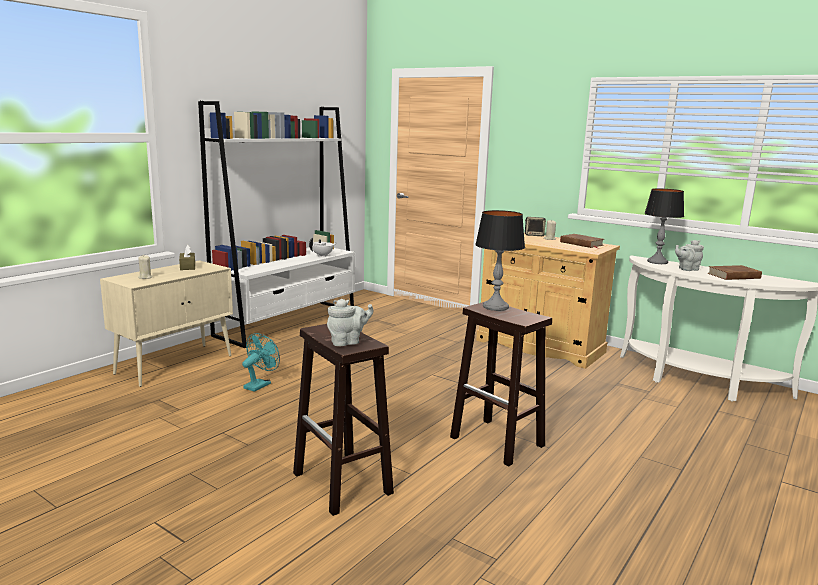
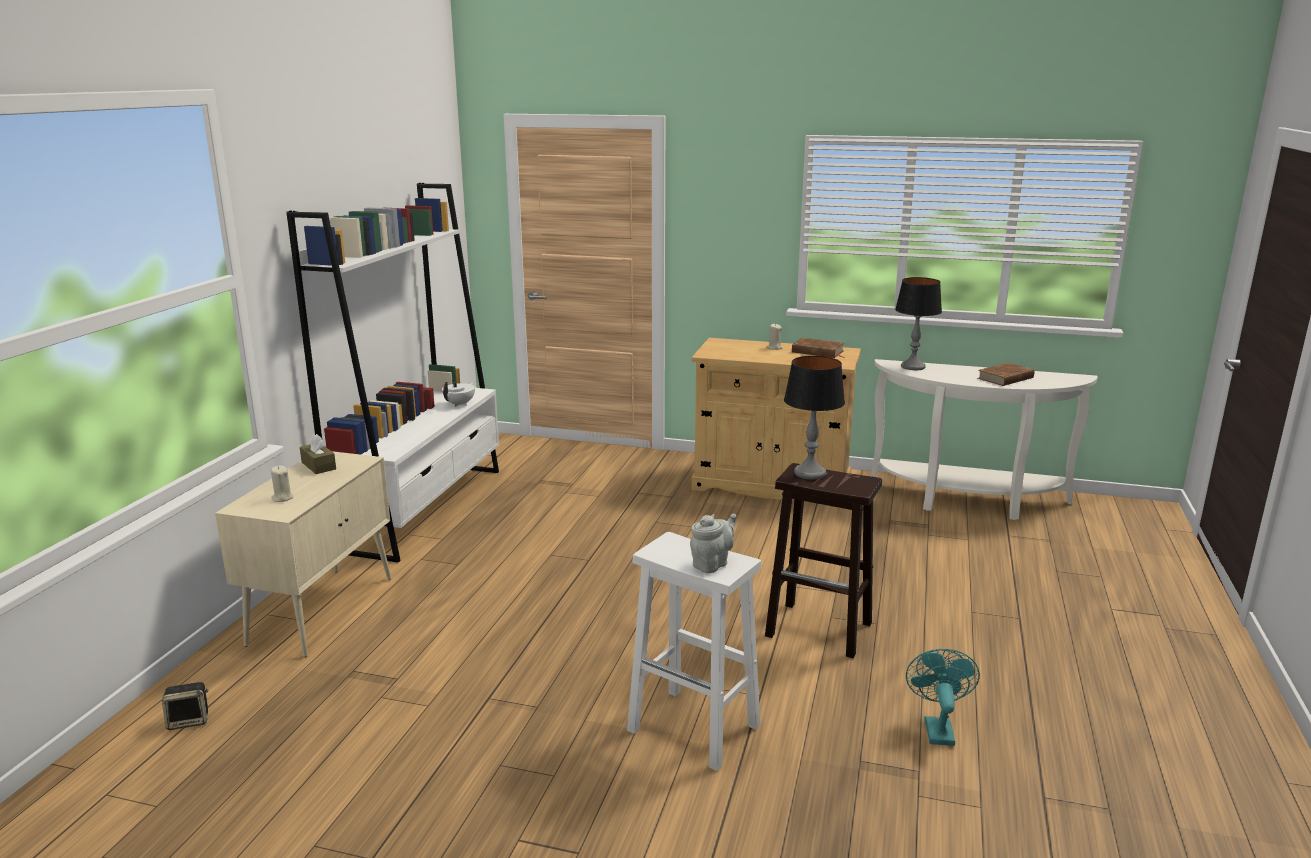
camera: 20 degrees left, 5 degrees up
turquoise fan [242,333,280,392] -> turquoise fan moved to [906,649,980,746]
brown stool [293,324,394,516] -> white stool [627,532,761,771]
speaker [525,217,546,236] -> speaker moved to [162,682,208,730]
grey teapot [675,240,704,271] -> none

